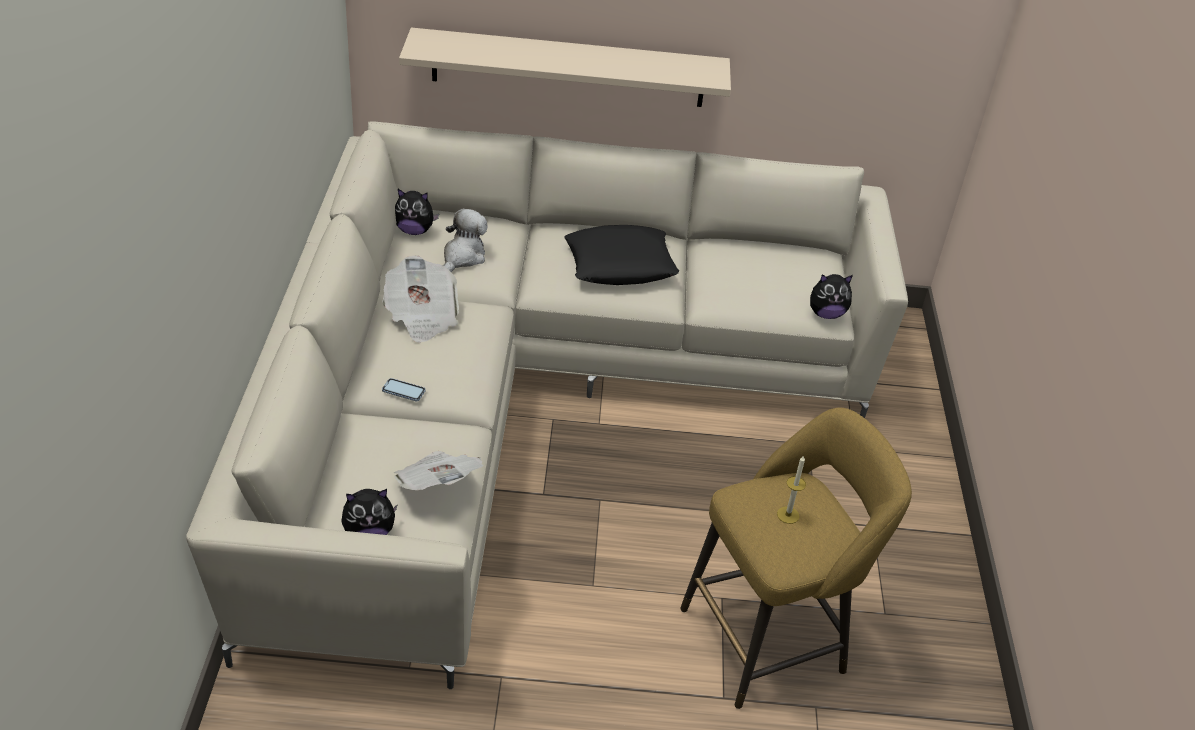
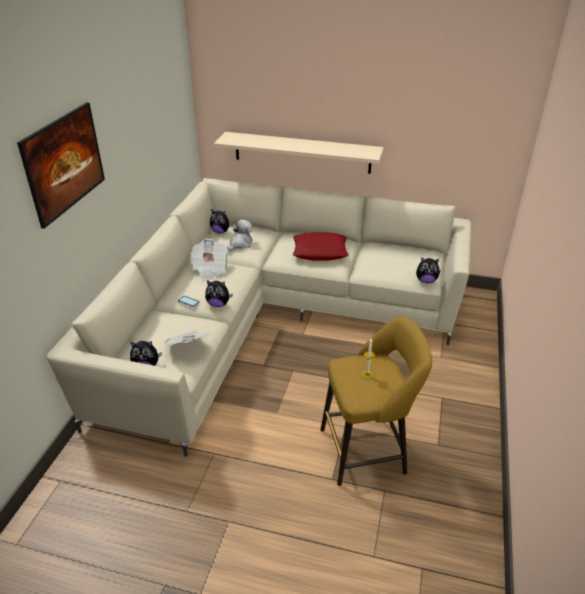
camera: 15 degrees right, 5 degrees down
black pillow [564,225,679,285] -> red pillow [293,232,348,261]
none -> picture [17,102,105,229]
none -> plush toy [205,280,233,307]

